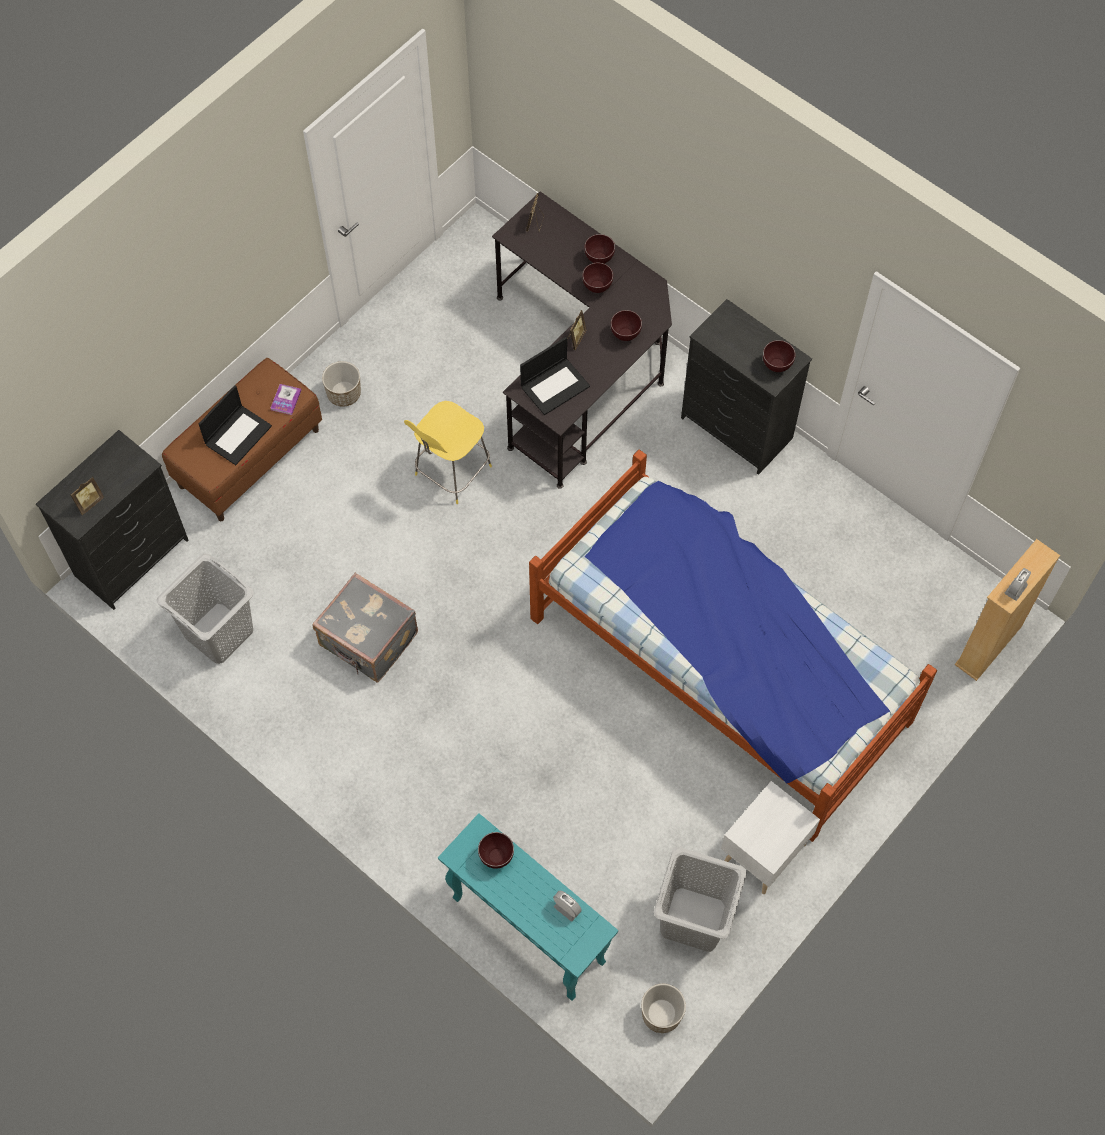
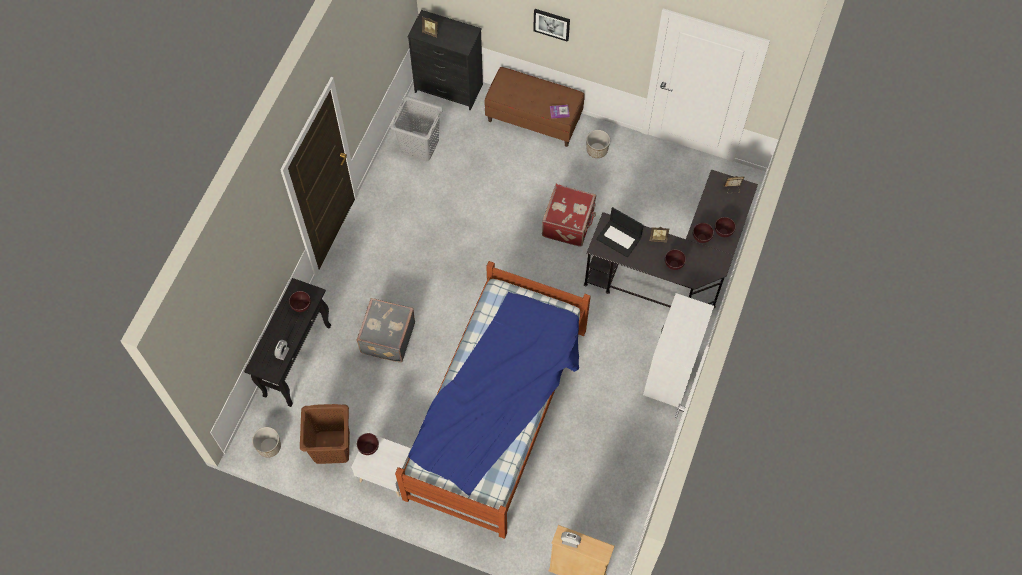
camera: 70 degrees right, 0 degrees up
laptop [199,385,272,465] -> none
grey suitcase [313,573,418,683] -> grey suitcase moved to [357,298,415,363]
yellow stool [404,401,492,504] -> red suitcase [542,184,596,246]
turquoise console table [438,813,618,1001] -> black console table [244,278,331,407]
grey laundry basket [654,847,747,952] -> brown laundry basket [300,404,350,464]
black dresser [681,299,812,475] -> white dresser [643,293,714,407]
brown bowl [763,340,795,372] -> brown bowl moved to [357,433,379,455]
none -> picture [533,9,570,42]

